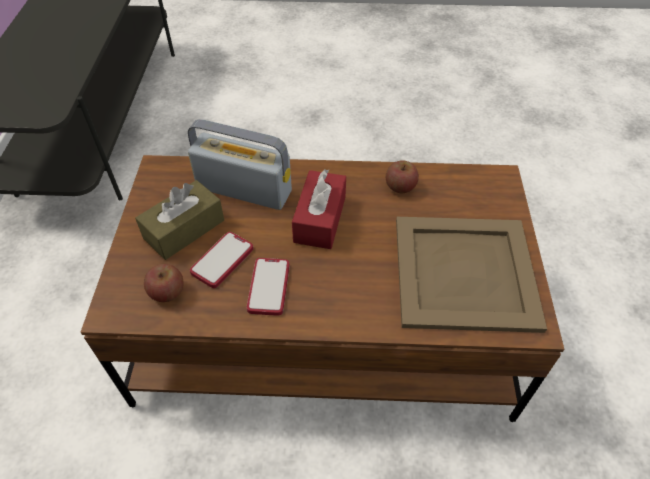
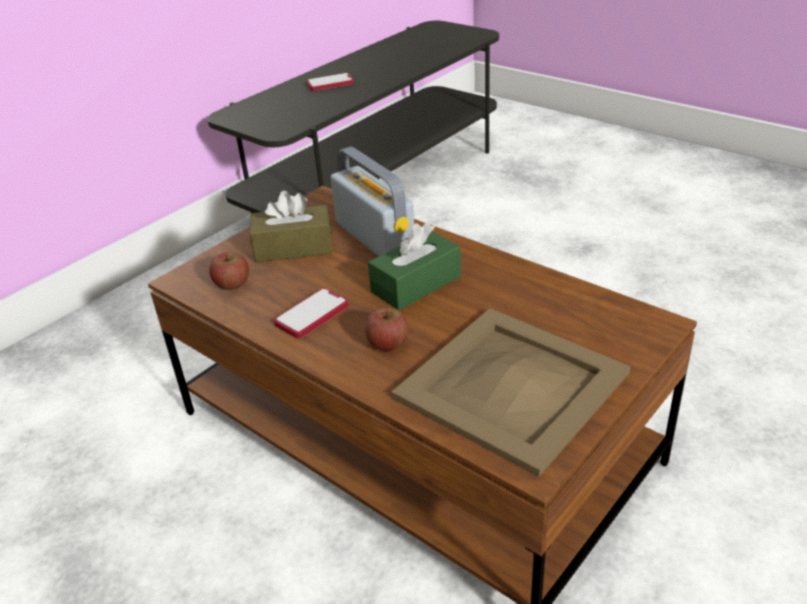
camera: 40 degrees right, 15 degrees down
phone [190,232,253,288] -> phone moved to [307,73,354,91]
red tissue box [292,169,346,249] -> green tissue box [368,223,461,310]
apple [386,160,419,193] -> apple moved to [365,307,409,351]

